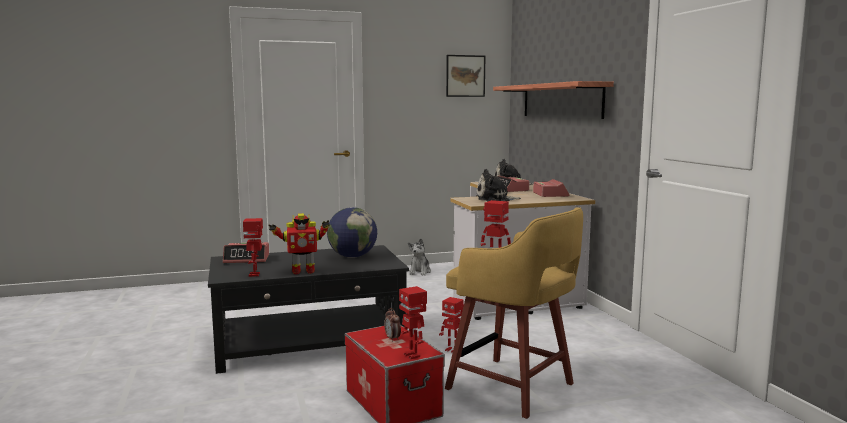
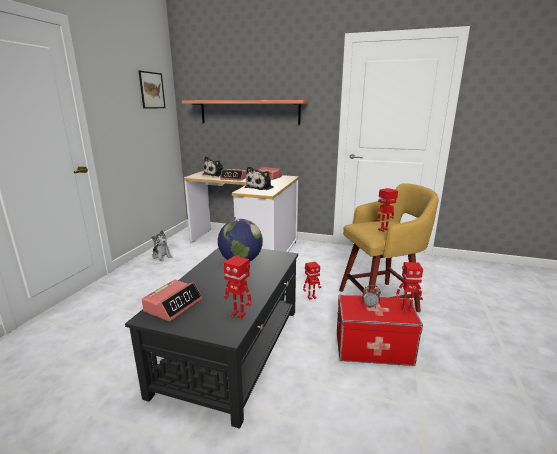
camera: 55 degrees left, 10 degrees up
toy robot [268,213,330,274] -> none

